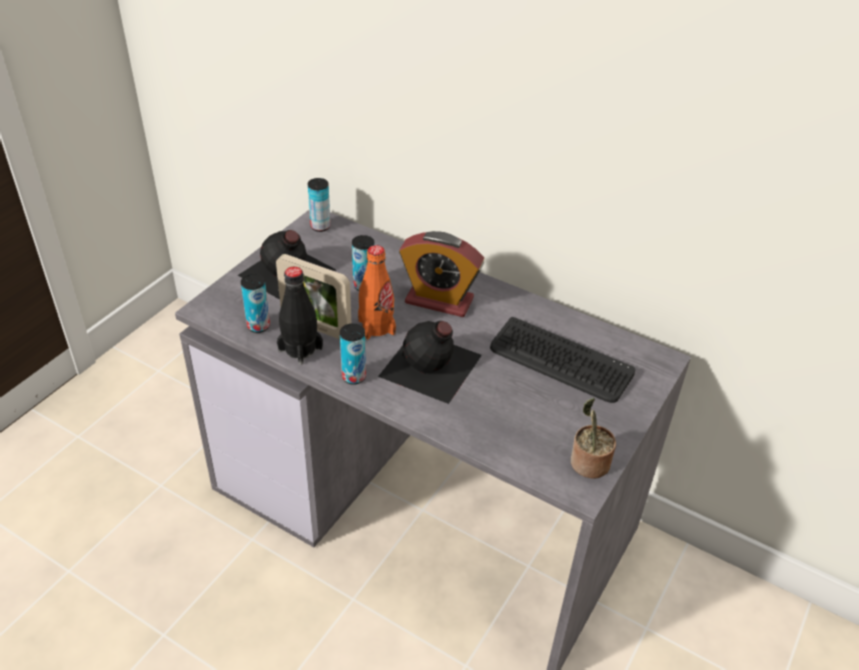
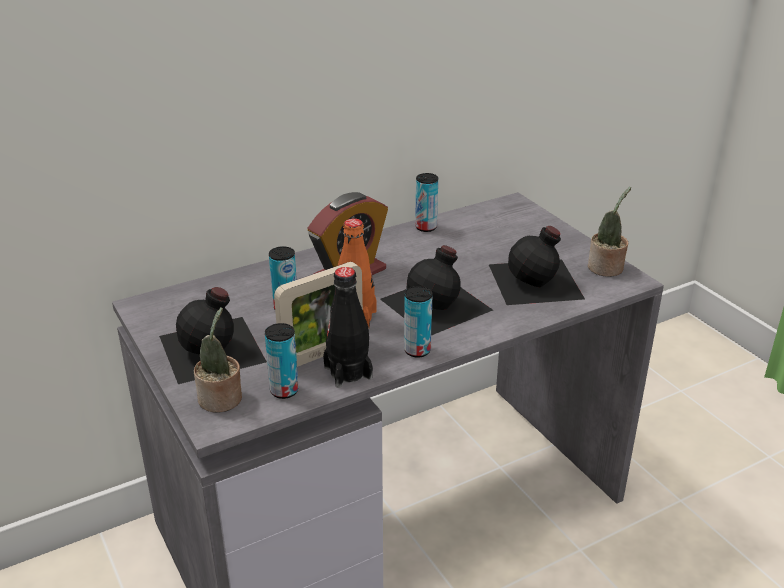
camera: 60 degrees left, 10 degrees down
can [308,178,331,232] -> can moved to [415,173,438,232]
keyboard [490,317,635,403] -> none
none -> potted plant [194,307,242,413]
none -> black bottle [488,226,585,305]

